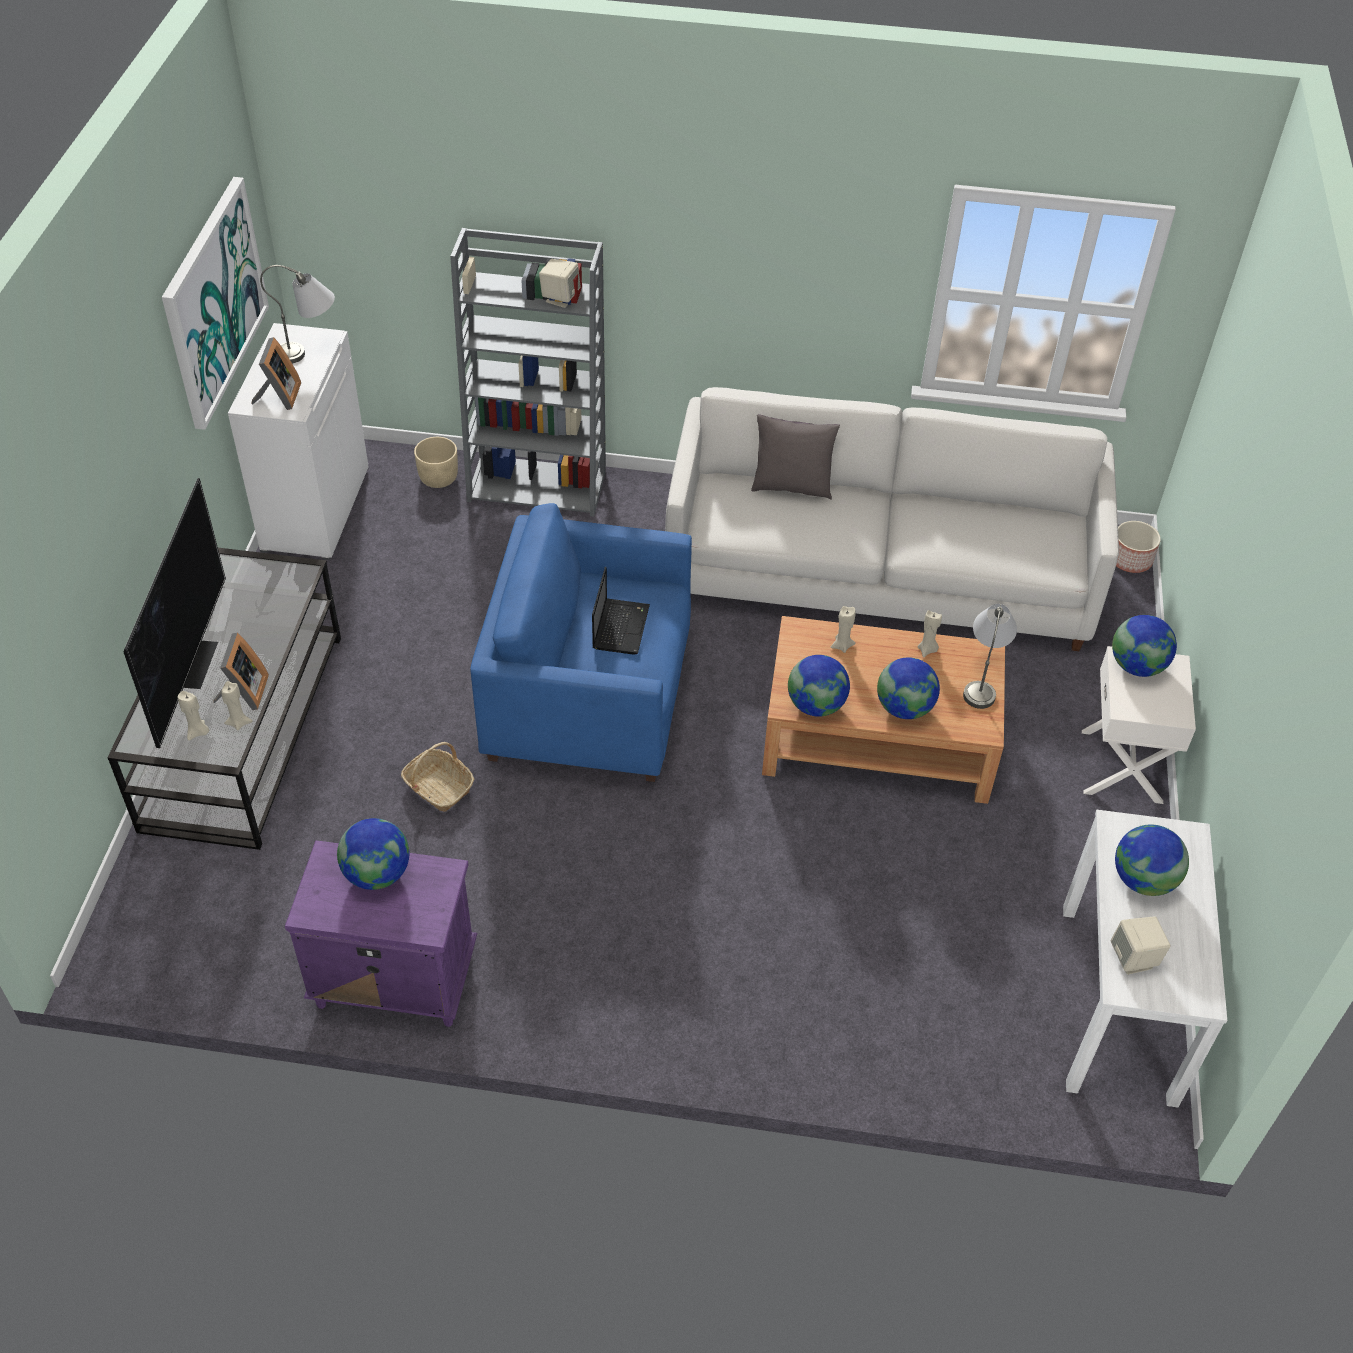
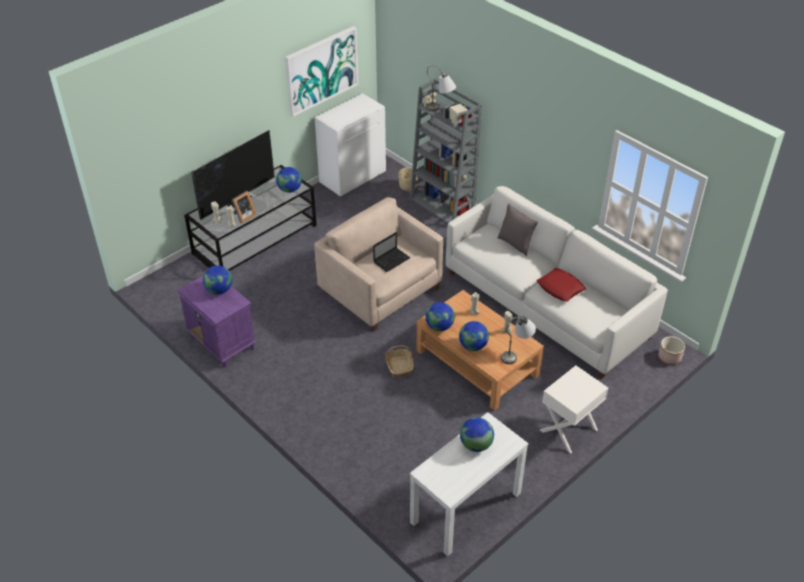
camera: 40 degrees right, 5 degrees down
picture frame [252,337,301,410] -> none
grey table lamp [260,265,335,363] -> grey table lamp moved to [426,65,456,111]
basket [401,742,474,812] -> basket moved to [385,346,414,377]
blue armchair [470,503,692,782] -> beige armchair [314,197,443,331]
beige speaker [1111,917,1171,975] -> none
globe [1112,615,1177,677] -> globe moved to [276,167,302,193]
none -> red pillow [537,268,586,302]

